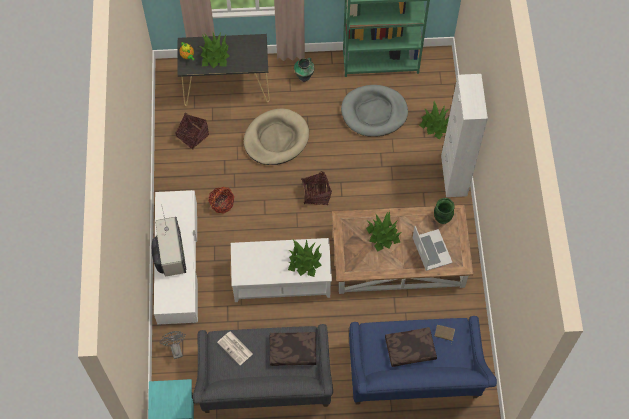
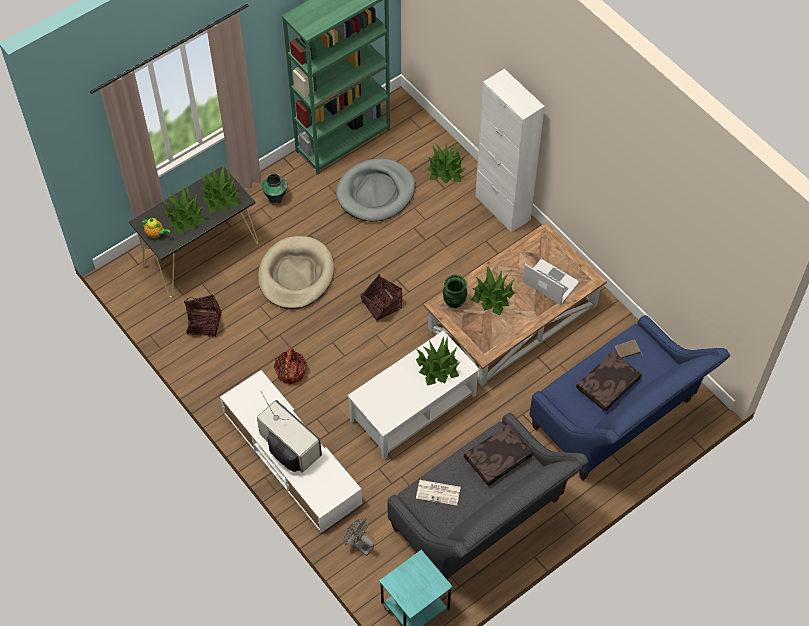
camera: 35 degrees left, 5 degrees down
green vase [434,198,455,224] -> green vase moved to [443,275,467,308]
none -> potted plant [200,165,239,213]

